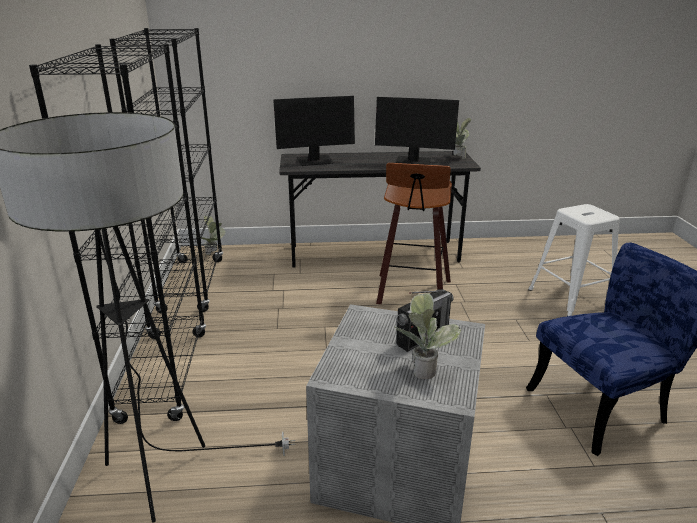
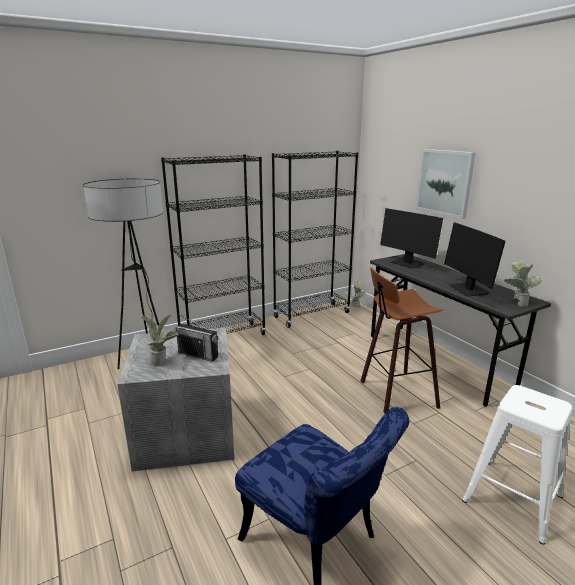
camera: 65 degrees right, 5 degrees down
none -> picture [416,149,476,219]

